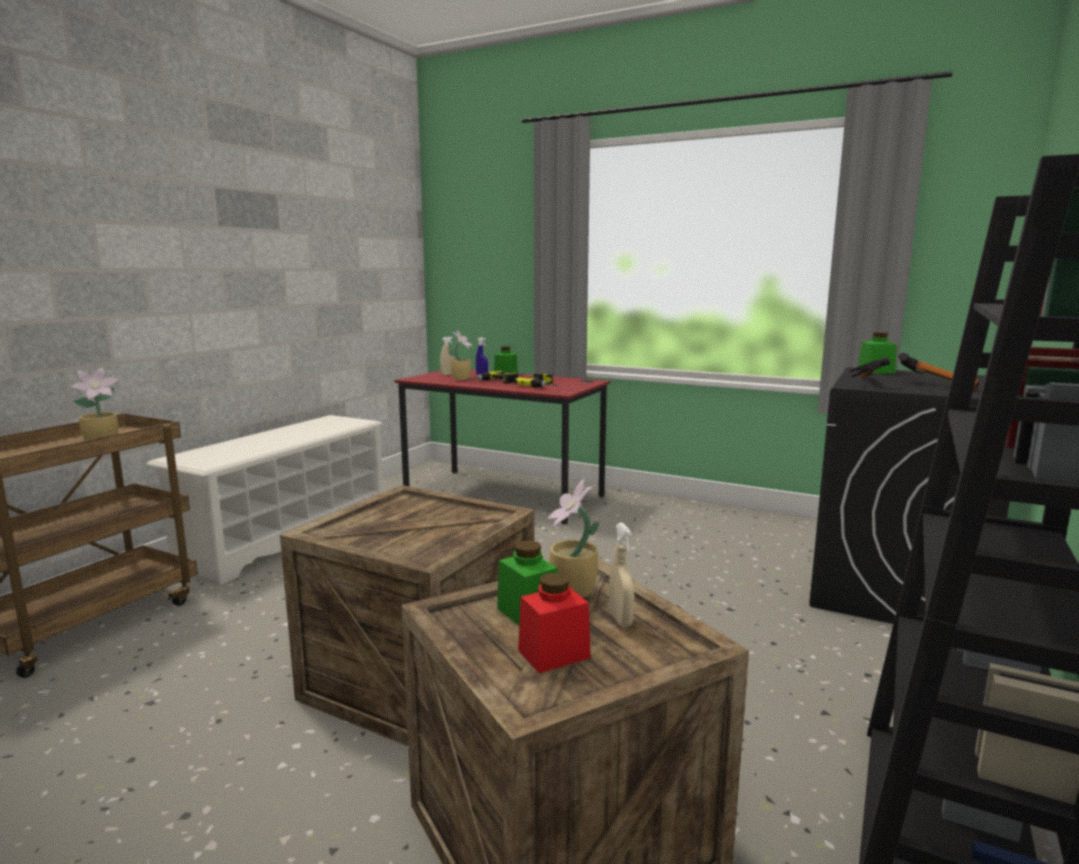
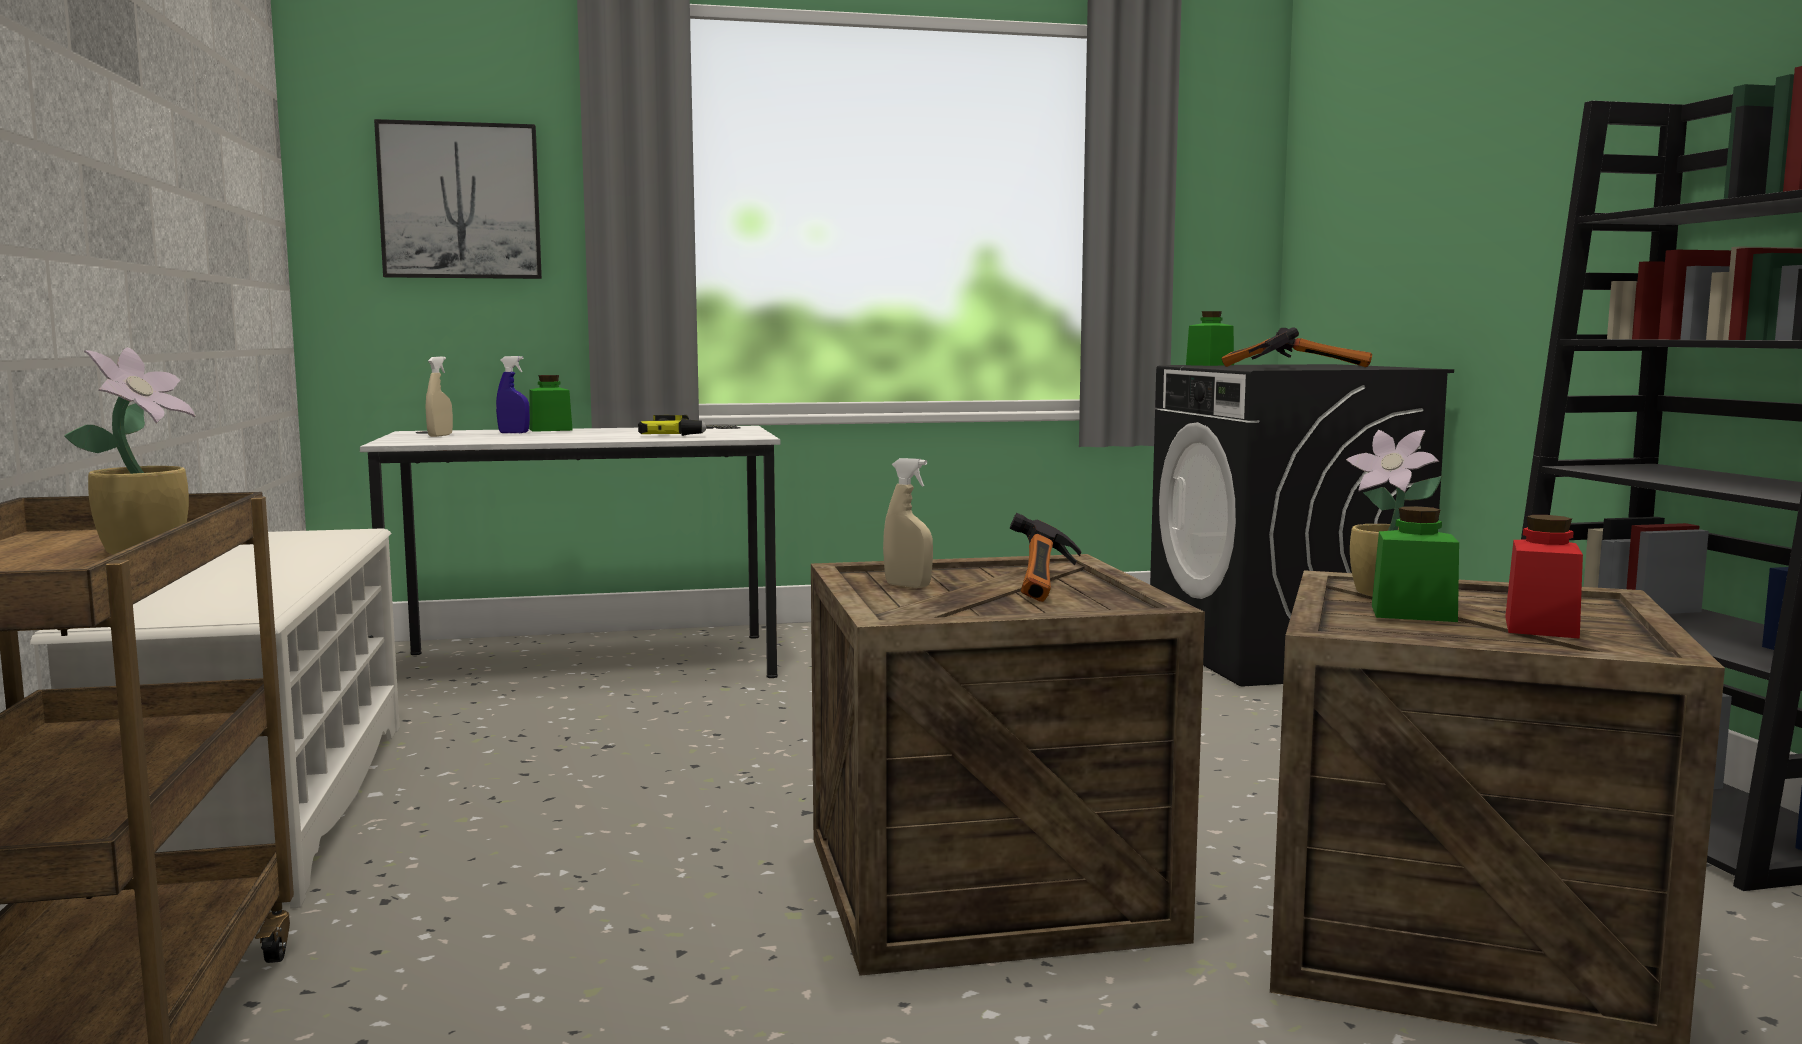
camera: 40 degrees left, 5 degrees down
red desk [395,370,610,524] -> white desk [360,426,780,678]
potted plant [448,330,473,380] -> none
power drill [467,371,518,384] -> none
beige spray bottle [609,523,634,627] -> beige spray bottle moved to [883,458,933,588]
none -> picture [374,119,542,279]
none -> hammer [1010,513,1081,602]

